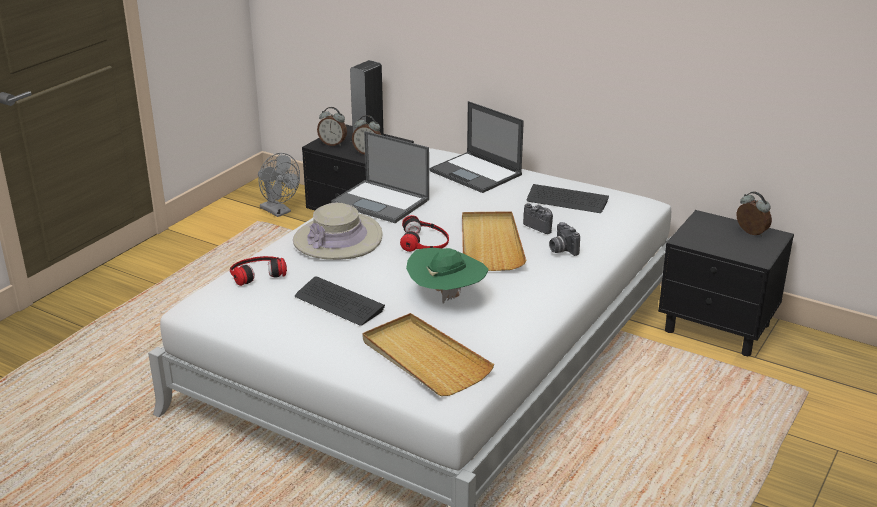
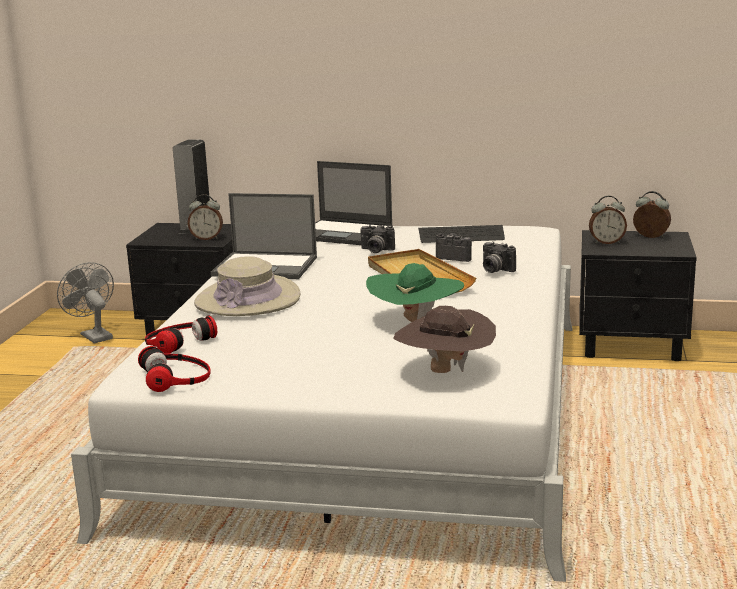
camera: 20 degrees left, 10 degrees down
grey fan [258,153,300,217] -> grey fan turned 150 degrees counterclockwise [57,262,114,343]
keyboard [295,276,385,326] -> none
alarm clock [317,107,347,146] -> alarm clock moved to [589,196,627,244]
beige tray [363,313,494,396] -> brown hat [393,306,496,373]
headphones [400,215,449,252] -> headphones moved to [138,346,211,392]
none -> camera [360,224,395,253]

